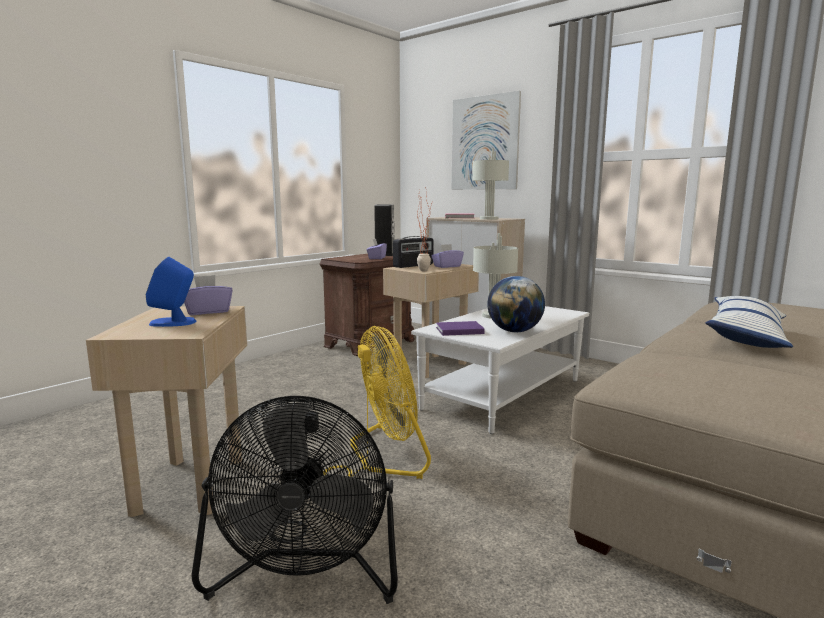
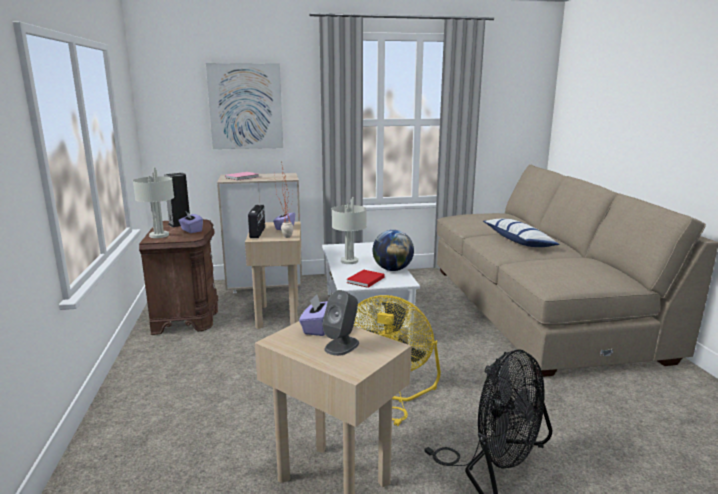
camera: 50 degrees left, 5 degrees up
blue speaker [146,257,196,327] -> grey speaker [322,290,359,356]
purple book [436,321,485,336] -> red book [347,270,385,288]
grey table lamp [472,148,509,220] -> grey table lamp moved to [133,167,174,238]

